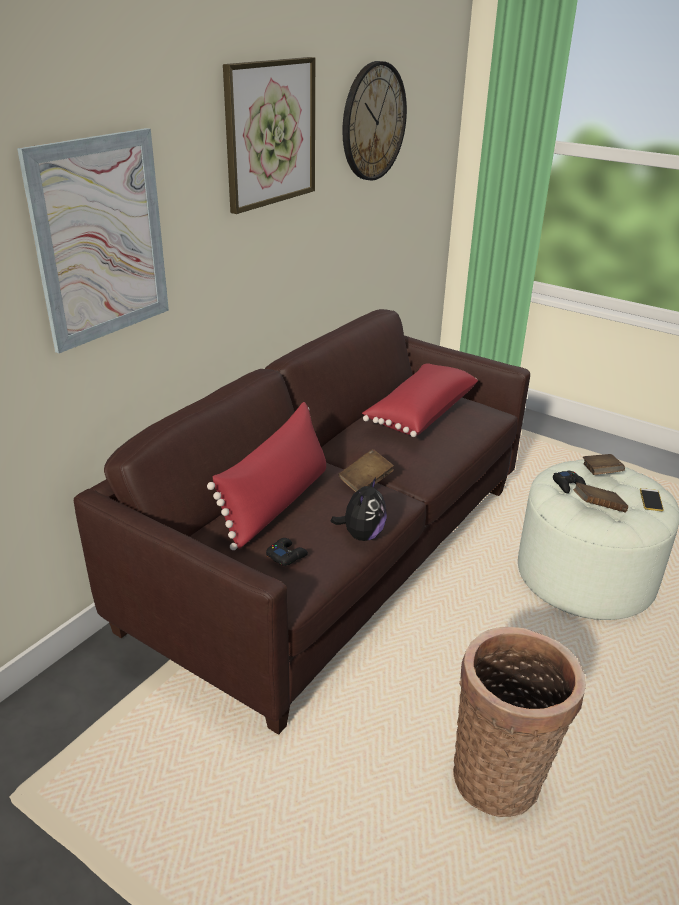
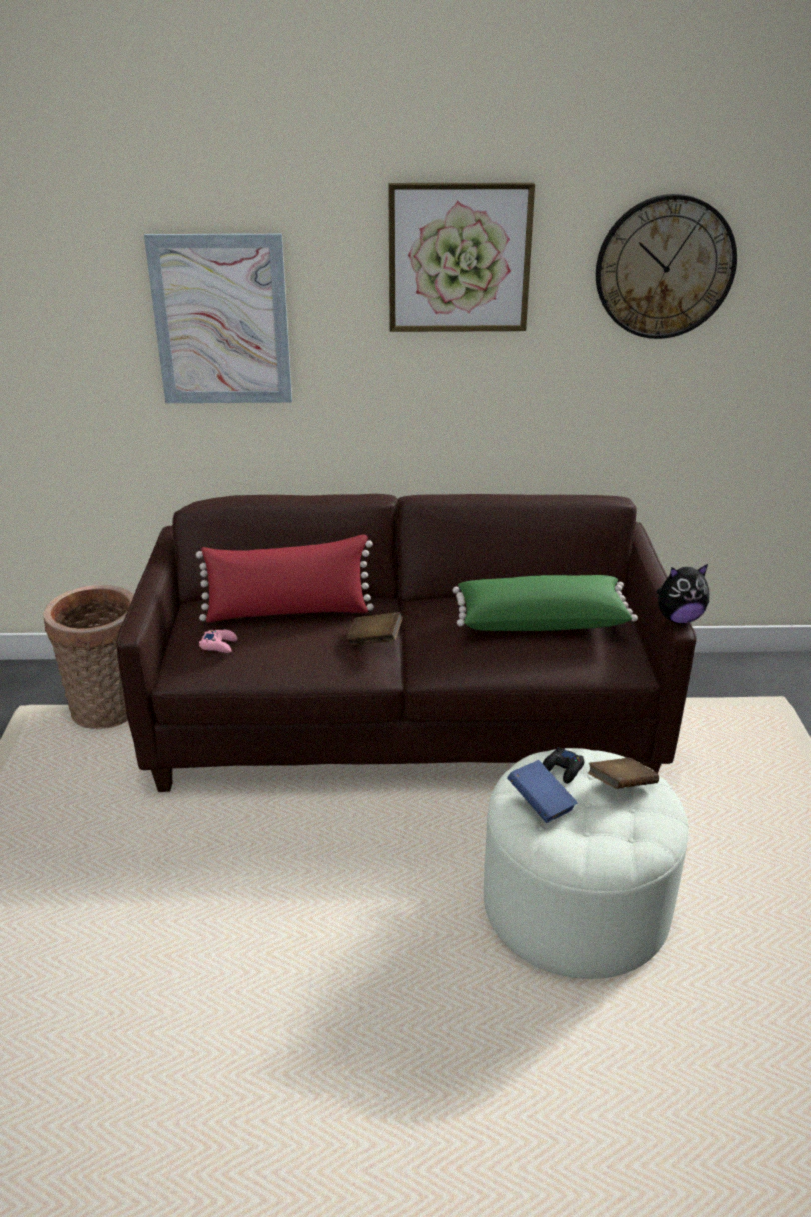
camera: 55 degrees right, 0 degrees up
black game controller [266,538,308,566] -> pink game controller [199,629,237,653]
plush toy [331,477,387,541] -> plush toy moved to [656,564,709,624]
red pillow [362,364,478,437] -> green pillow [452,575,638,631]
basket [453,627,586,817] -> basket moved to [43,585,134,729]
brown book [573,482,628,513] -> blue book [507,760,577,823]
phone [640,488,664,511] -> none

